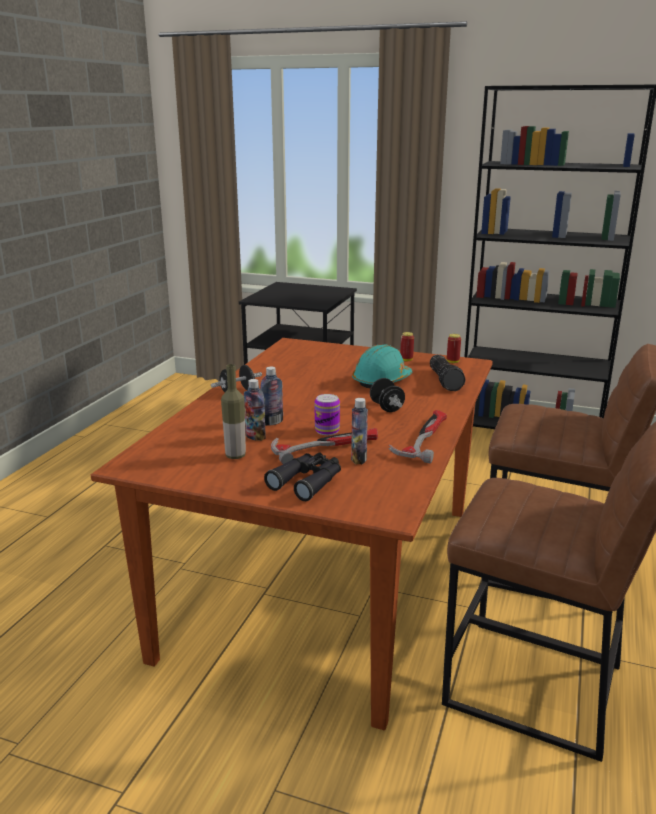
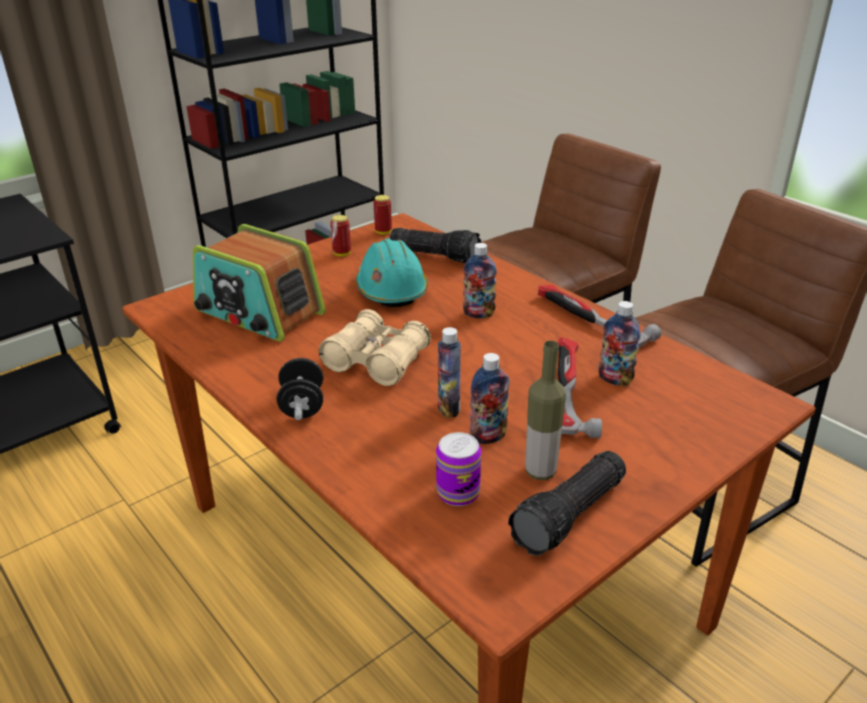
camera: 60 degrees left, 10 degrees up
black binoculars [264,453,341,501] -> none
can [315,394,340,435] -> can moved to [436,432,481,506]
black dumbbell [370,378,405,412] -> bottle [463,243,497,318]
none -> radio [193,224,326,342]
none -> beige binoculars [319,309,431,386]
none -> flashlight [508,451,626,556]

